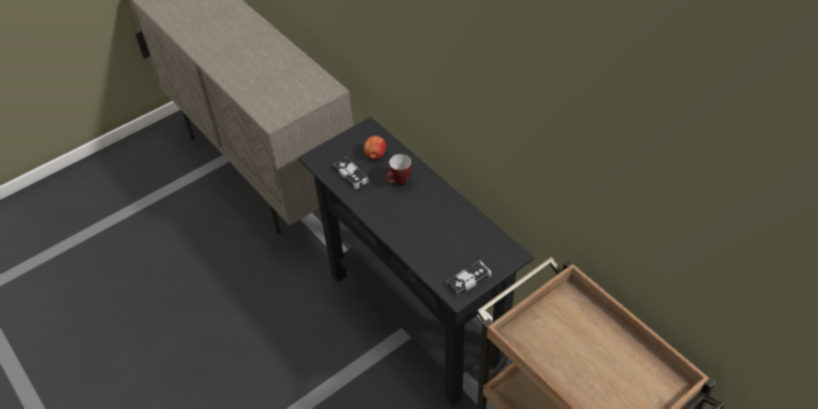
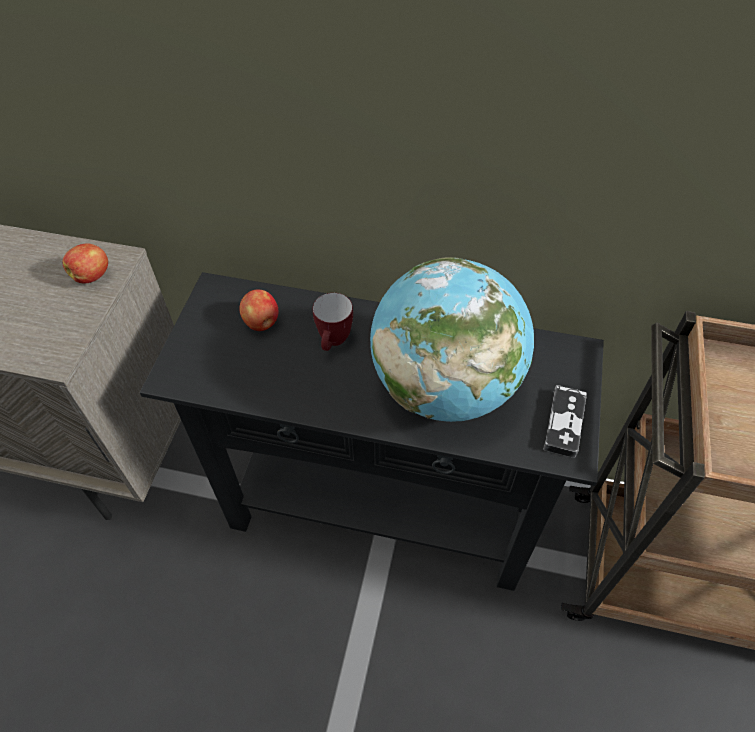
camera: 40 degrees left, 5 degrees up
game controller [333,157,369,189] -> none
none -> apple [62,244,108,284]
none -> globe [370,257,534,422]

